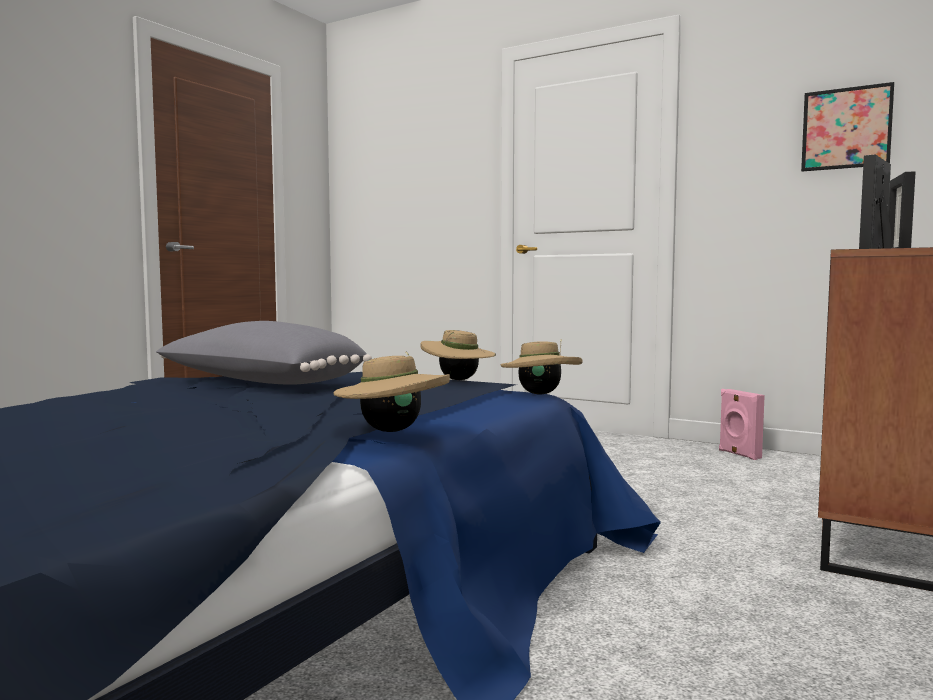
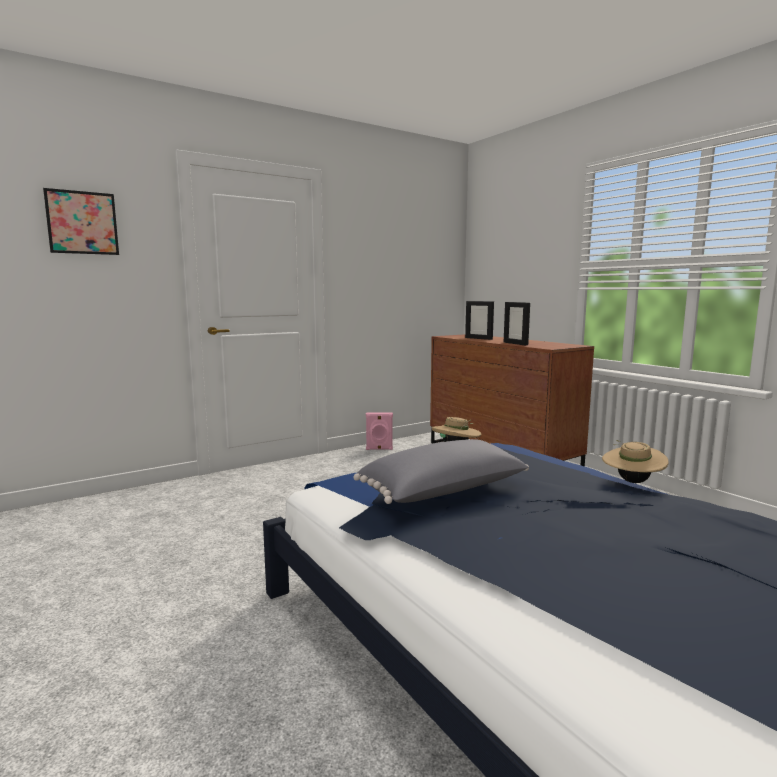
camera: 65 degrees left, 5 degrees up
beige hat [501,340,582,394] -> none
picture [801,82,894,171] -> picture moved to [43,188,119,255]

